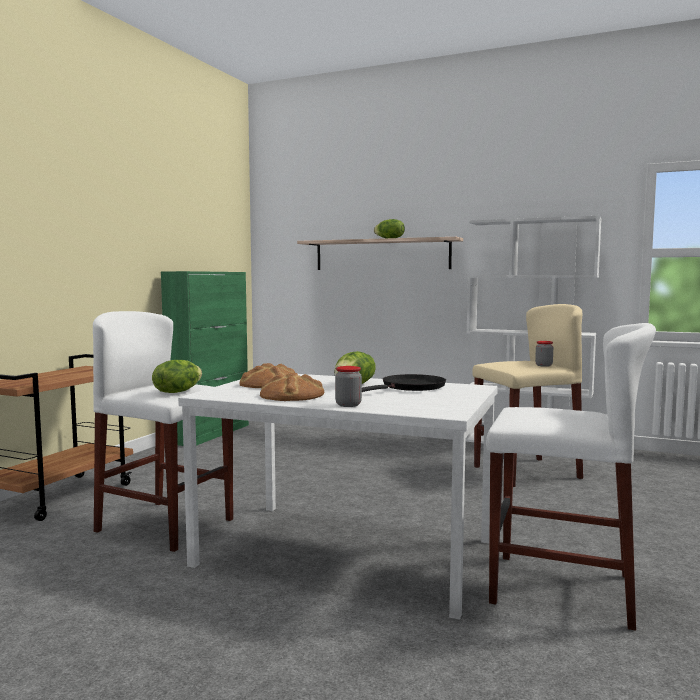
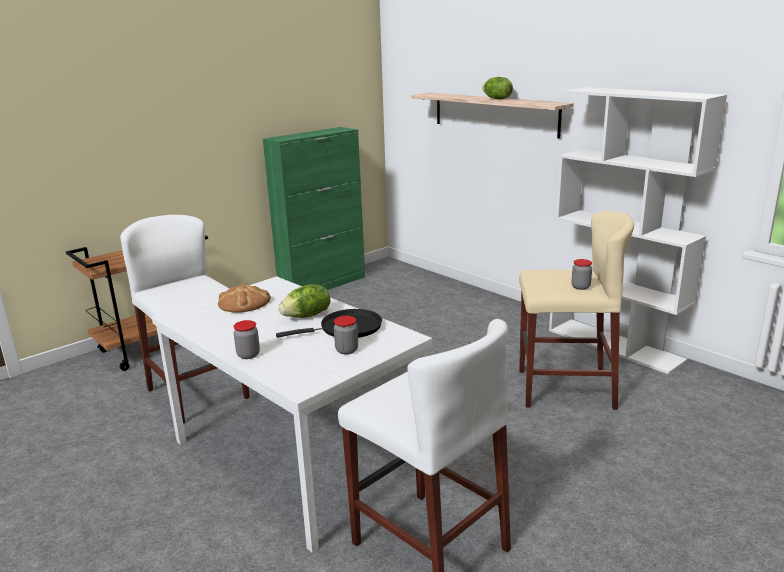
camera: 25 degrees right, 15 degrees up
lettuce [152,360,202,393] -> none
bread [260,372,324,401] -> none
none -> jar [334,316,358,354]

